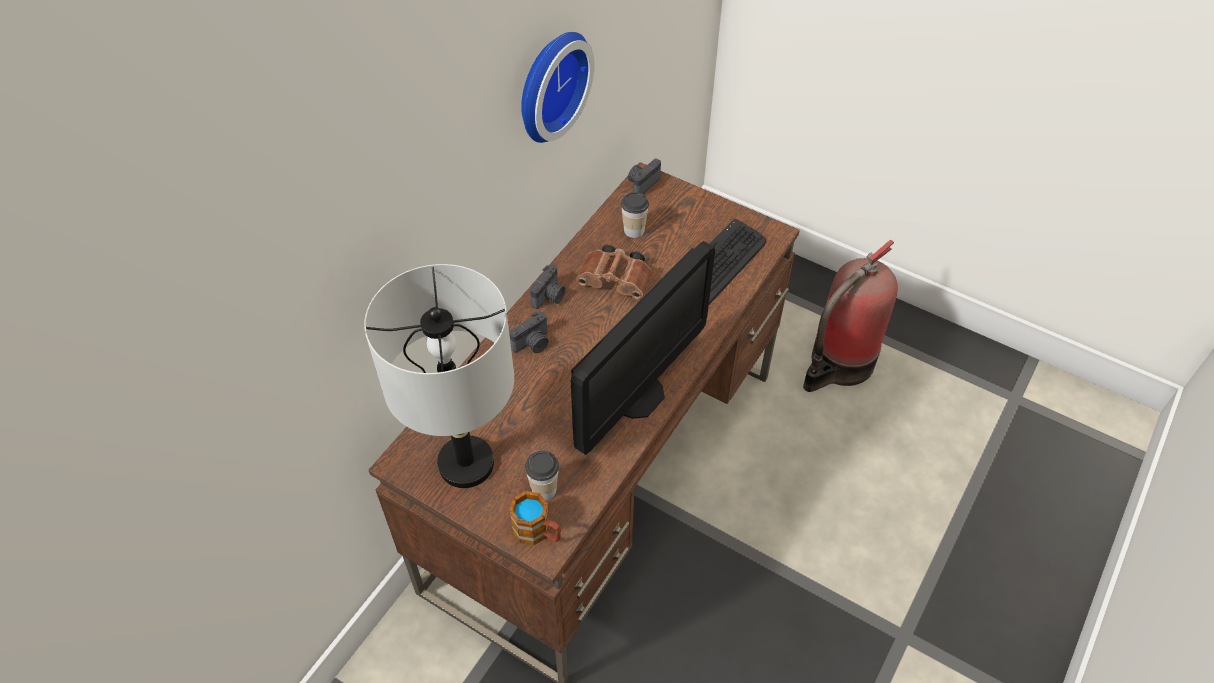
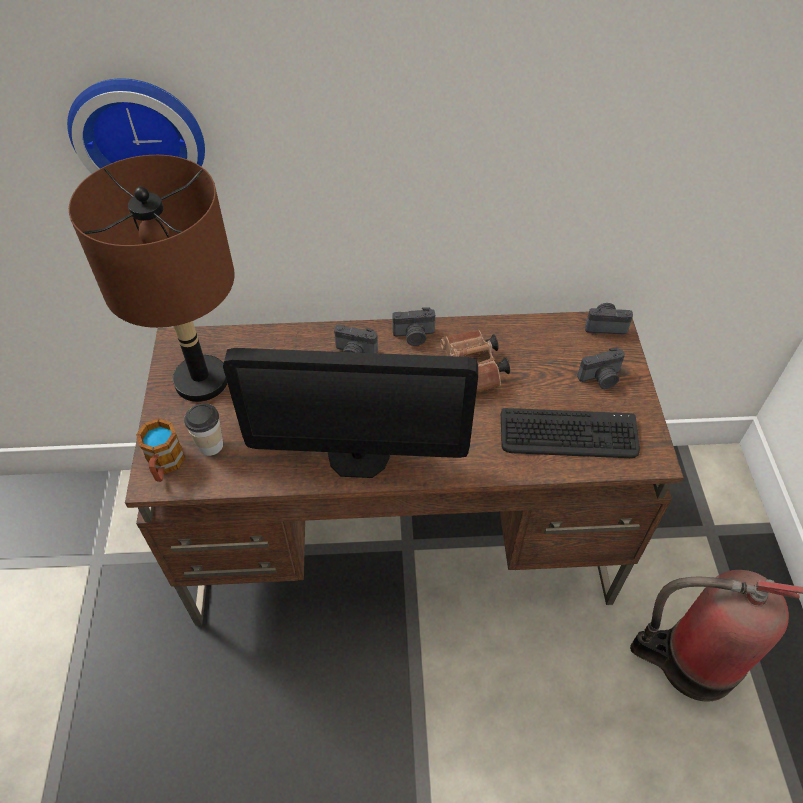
camera: 55 degrees right, 0 degrees up
grey table lamp [364,264,514,488] -> brown table lamp [69,155,235,402]
wall clock [521,32,595,143] -> wall clock moved to [67,78,205,173]
cup [621,192,649,238] -> none
none -> camera [577,347,625,389]

